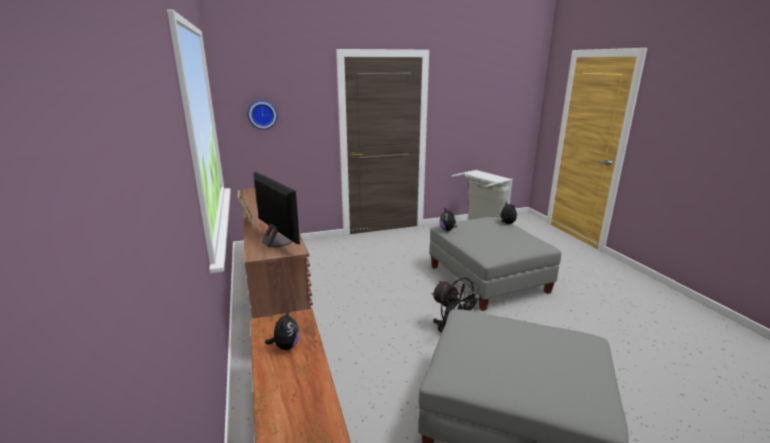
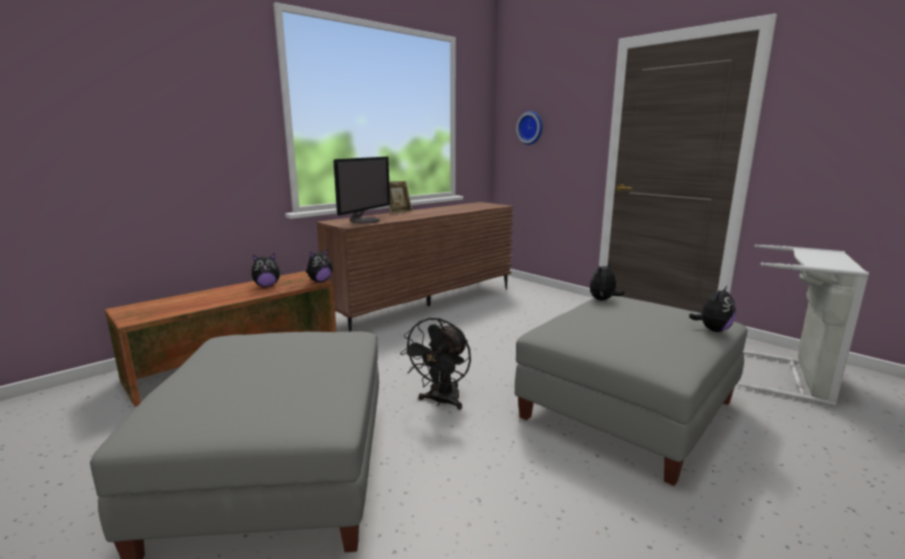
camera: 65 degrees right, 5 degrees down
none -> plush toy [306,250,333,282]

